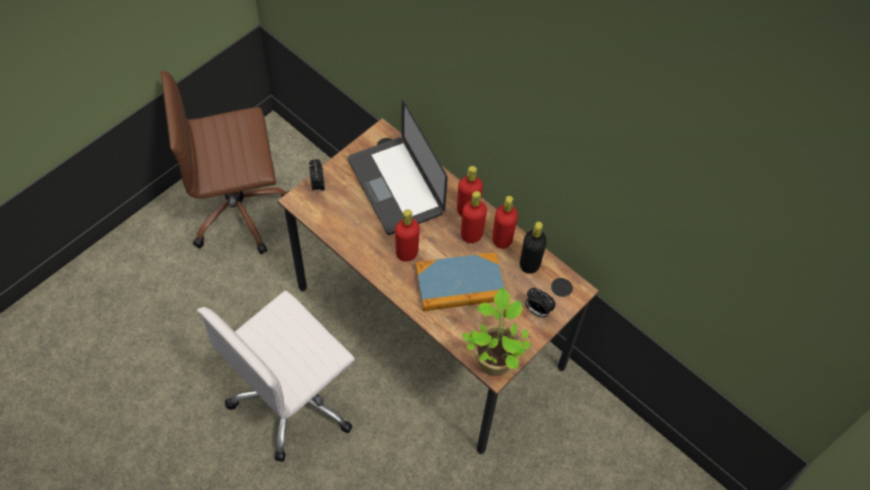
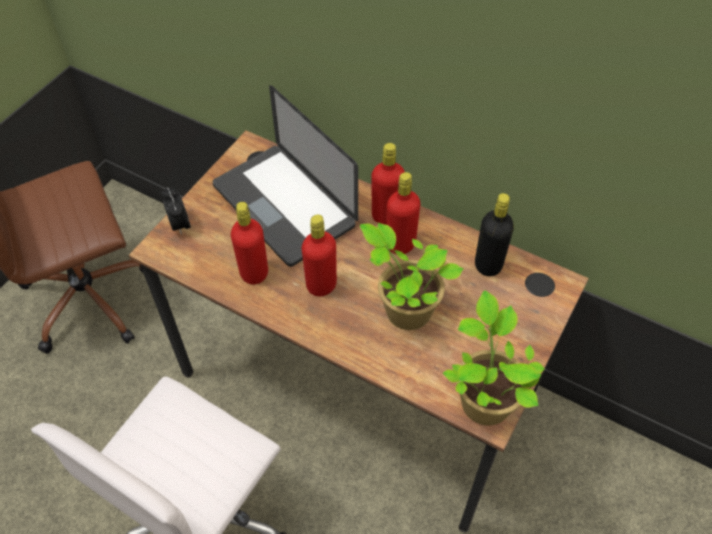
camera: 10 degrees left, 5 degrees down
book [416,252,504,311] -> potted plant [360,223,464,330]
red bottle [492,196,518,249] -> red bottle moved to [231,202,268,284]
alarm clock [525,288,556,317] -> none

